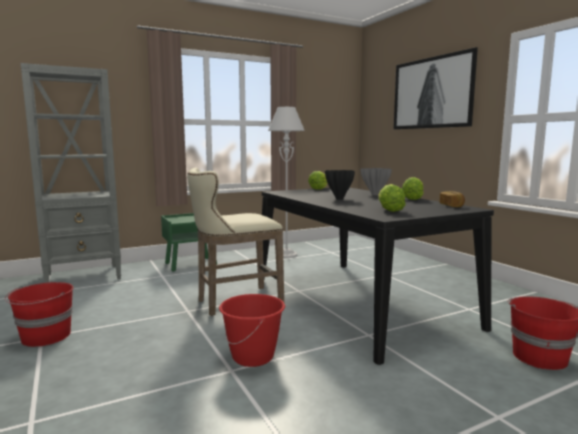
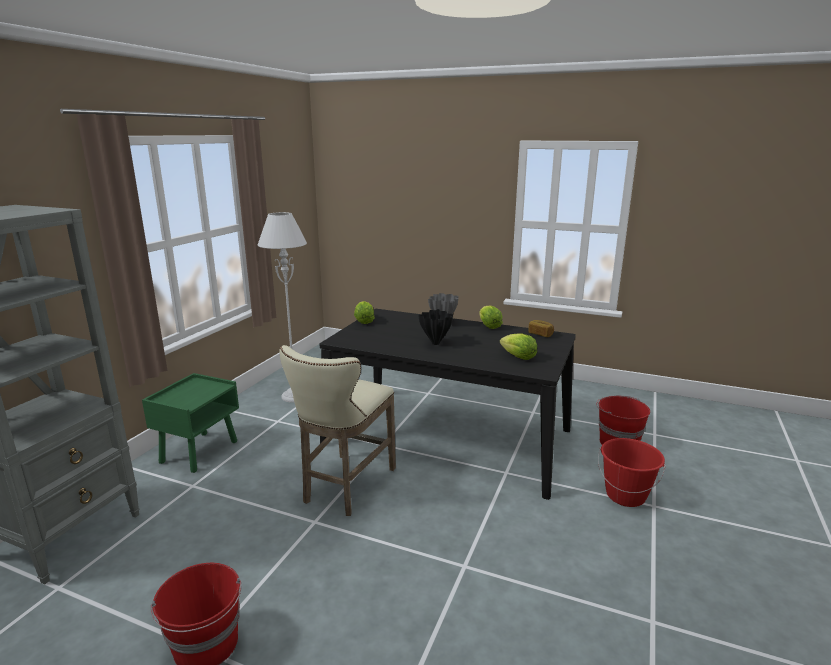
camera: 40 degrees left, 10 degrees up
red bucket [219,294,285,367] -> red bucket moved to [598,438,666,507]
picture [394,47,478,129] -> none

